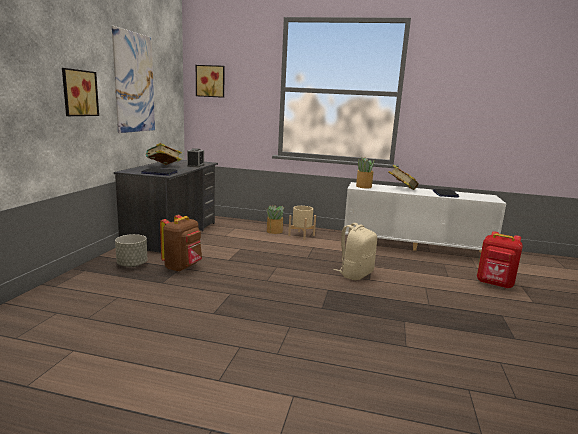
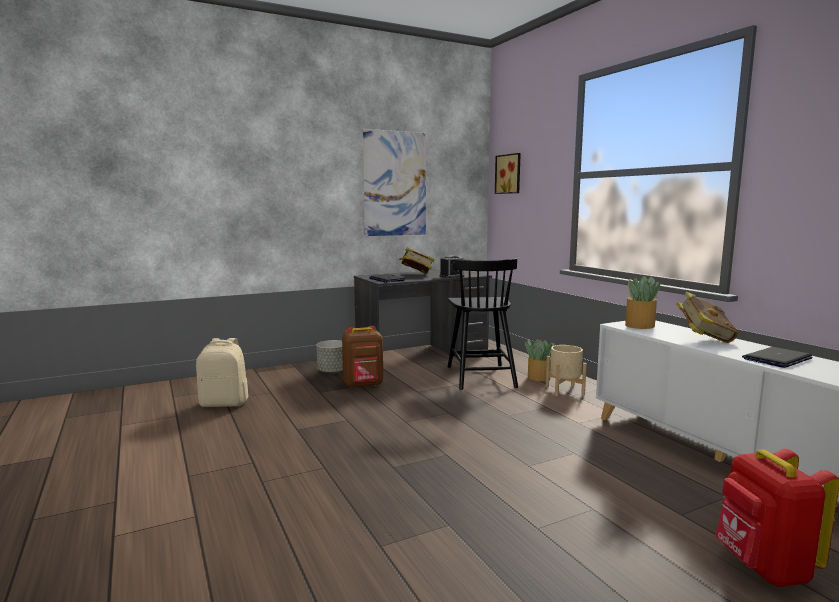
camera: 50 degrees right, 5 degrees down
picture [62,68,99,116] -> none
beige backpack [333,223,377,280] -> beige backpack moved to [196,338,248,407]
none -> black chair [448,259,518,390]

